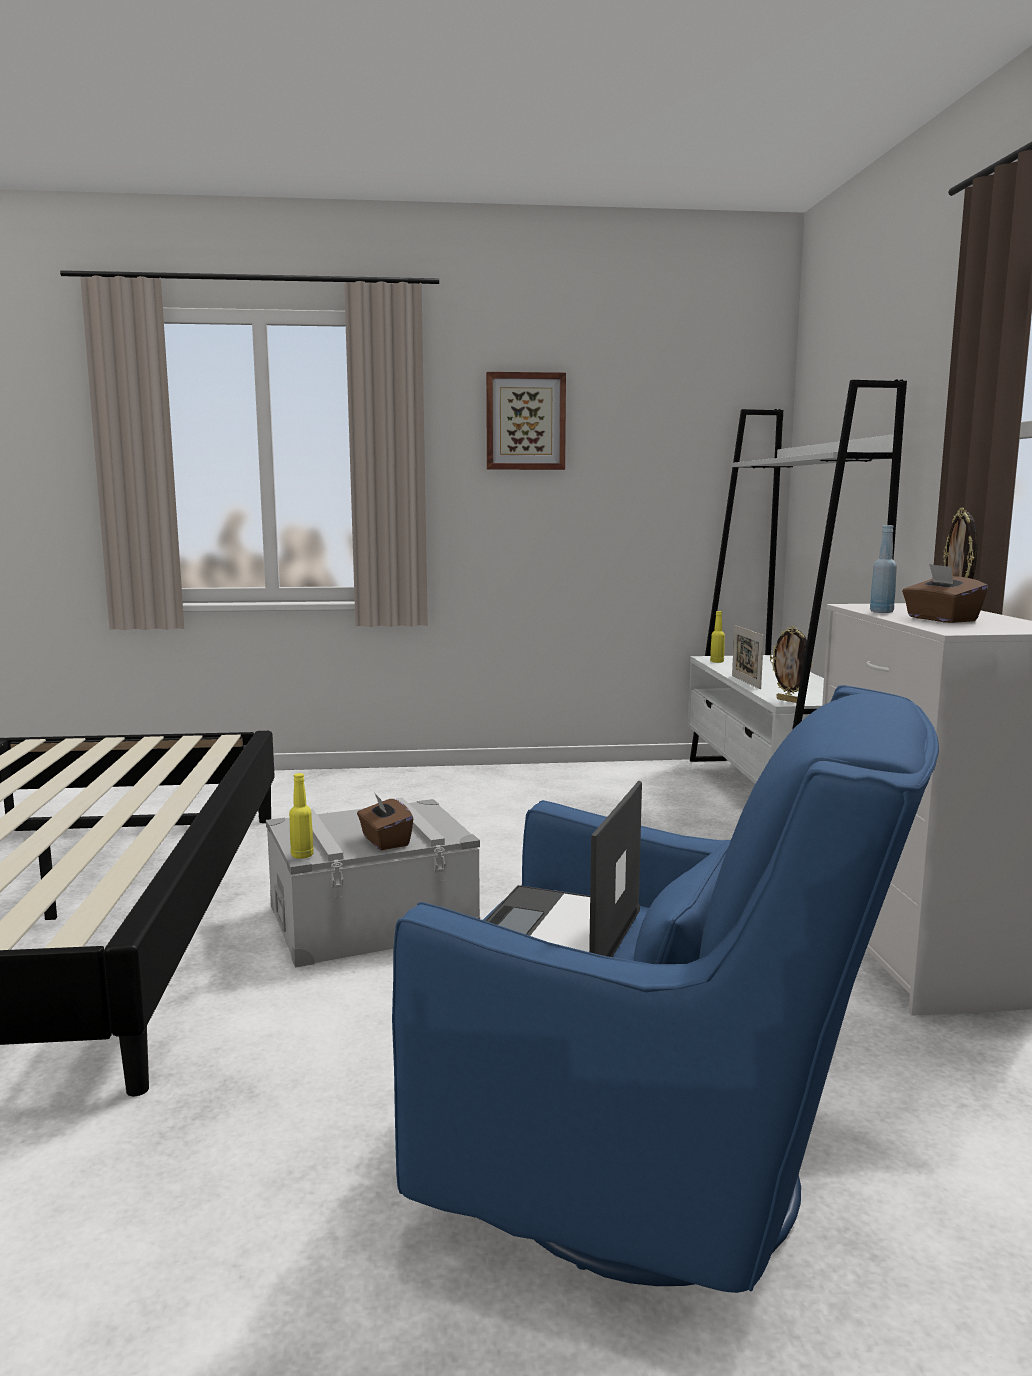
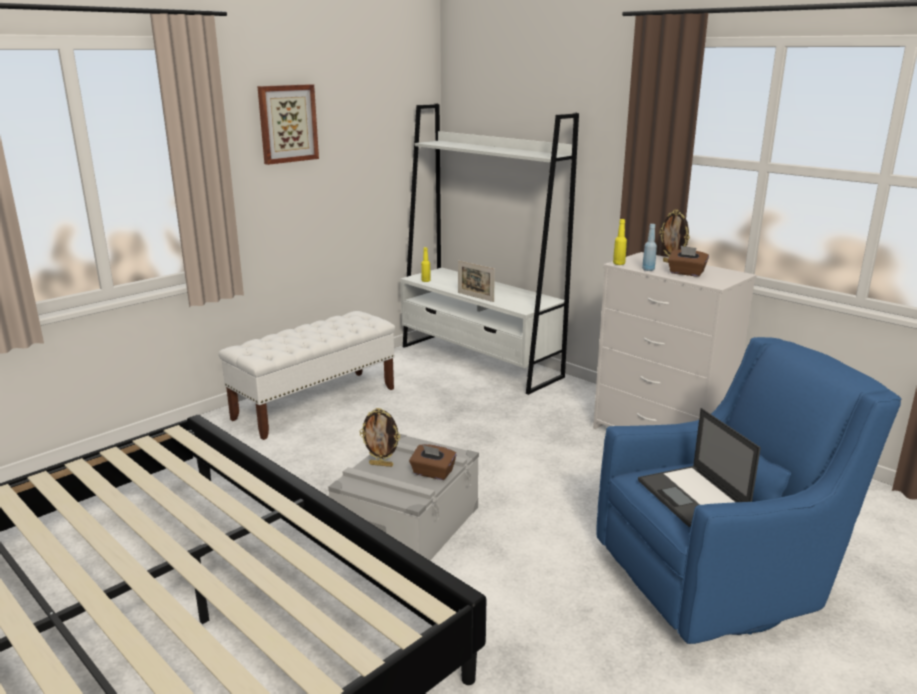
camera: 40 degrees left, 10 degrees up
yellow bottle [289,773,314,859] -> yellow bottle moved to [613,219,627,265]
picture frame [770,626,812,703] -> picture frame moved to [359,408,401,467]
none -> white bench [219,311,395,440]

